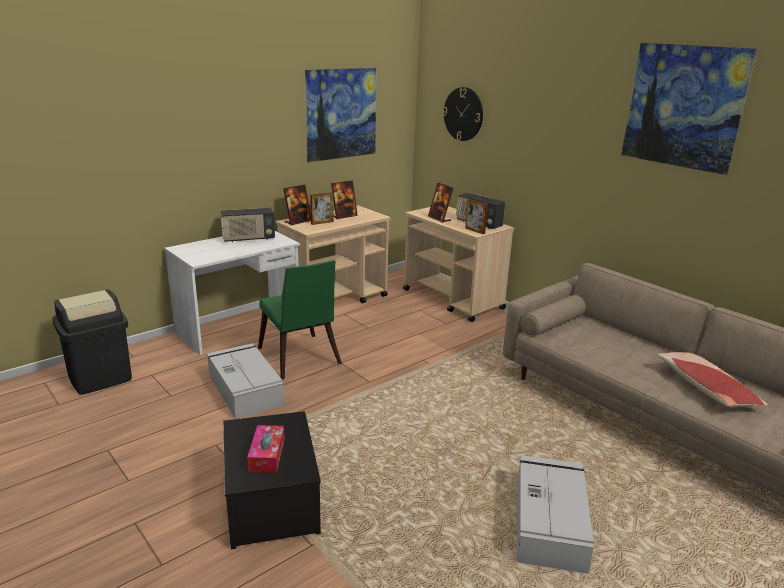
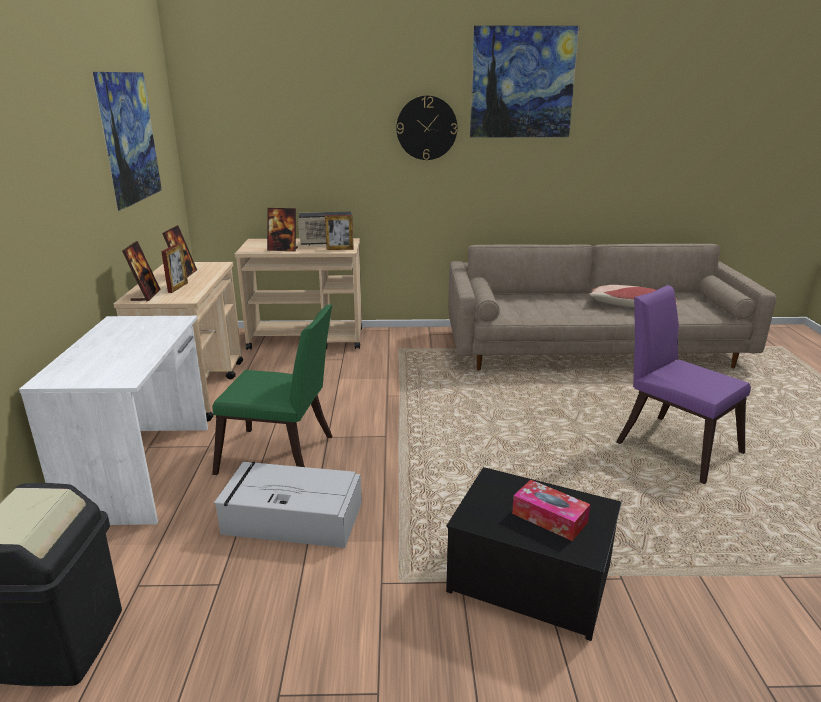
camera: 50 degrees left, 0 degrees up
radio [221,208,275,242] -> none
wall clock [443,87,483,141] -> wall clock moved to [396,96,457,160]
grey storage box [517,455,594,574] -> purple chair [616,285,751,484]

